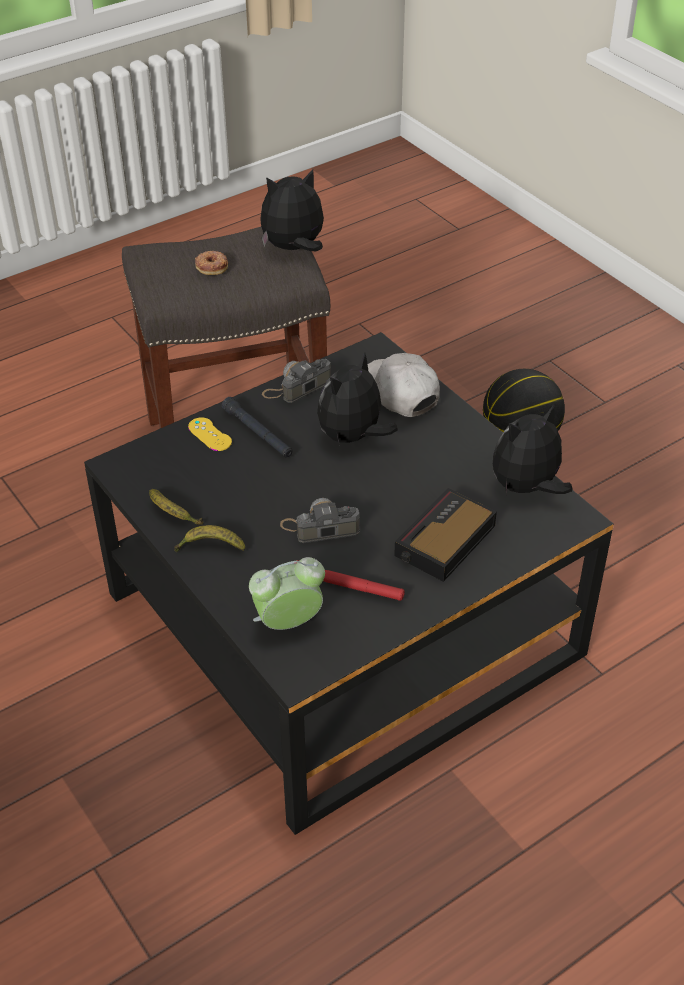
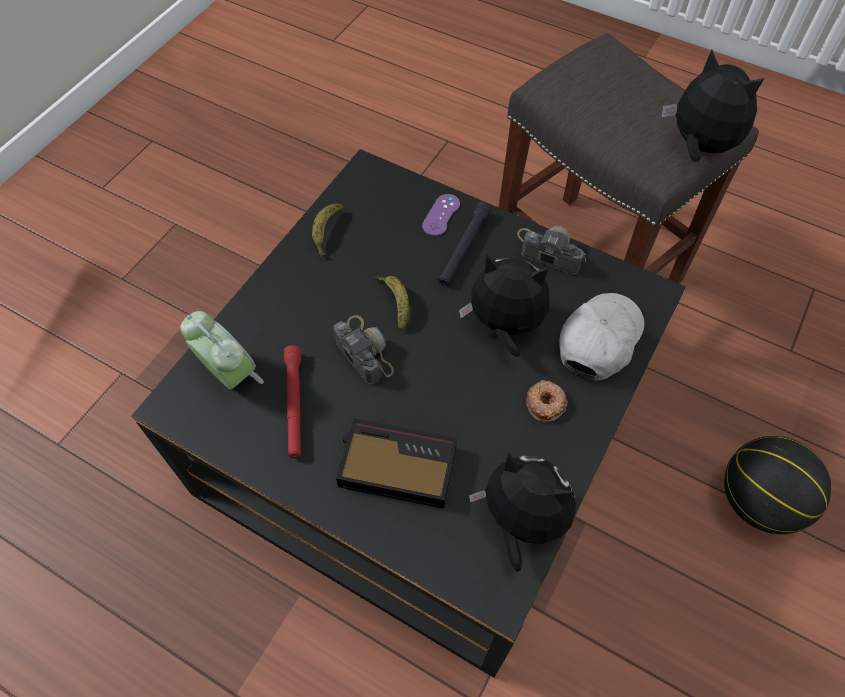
camera: 65 degrees right, 15 degrees up
banana [174,525,245,552] -> banana moved to [374,276,409,330]
yellow game controller [188,417,232,451] -> purple game controller [422,194,460,236]
donut [195,251,228,275] -> donut moved to [526,380,568,422]

